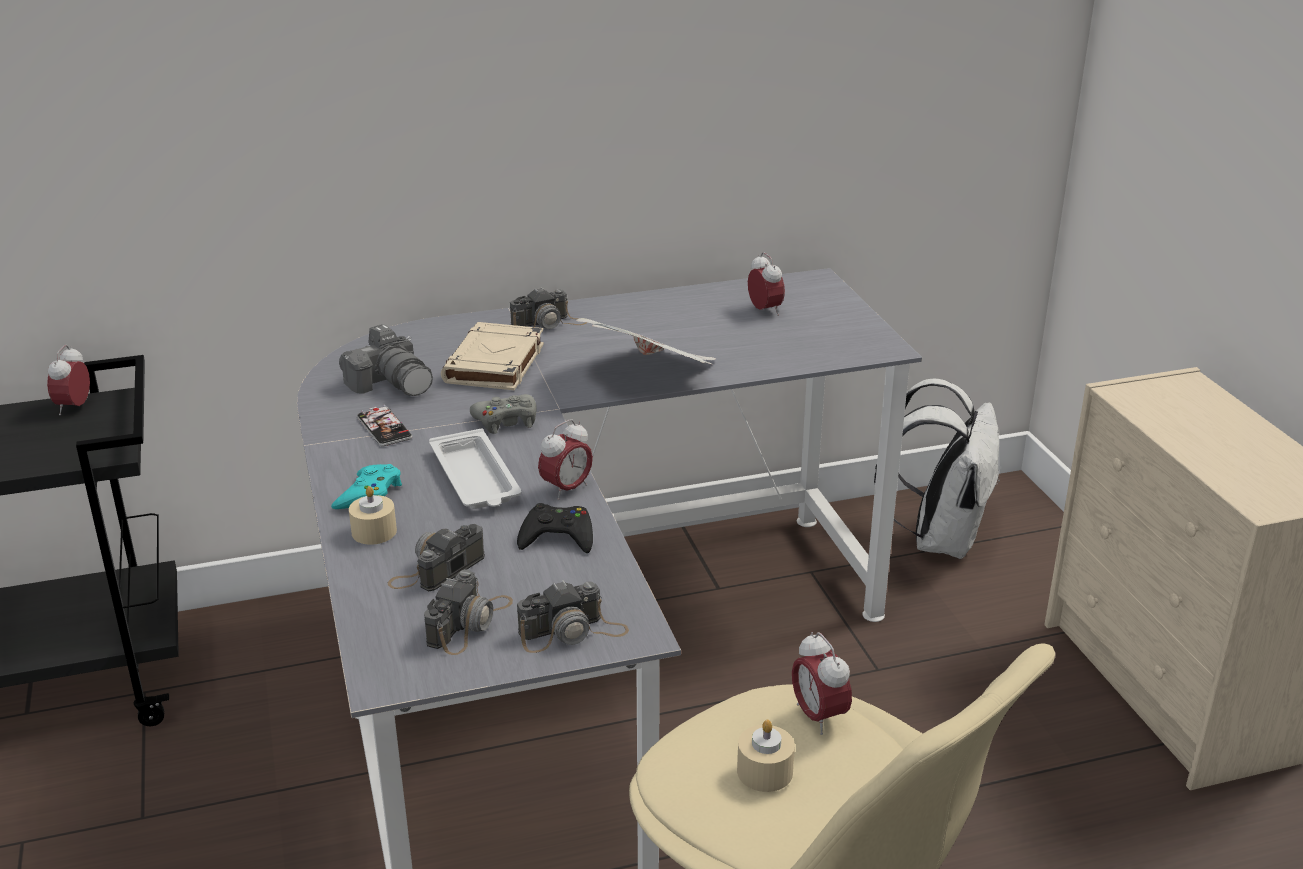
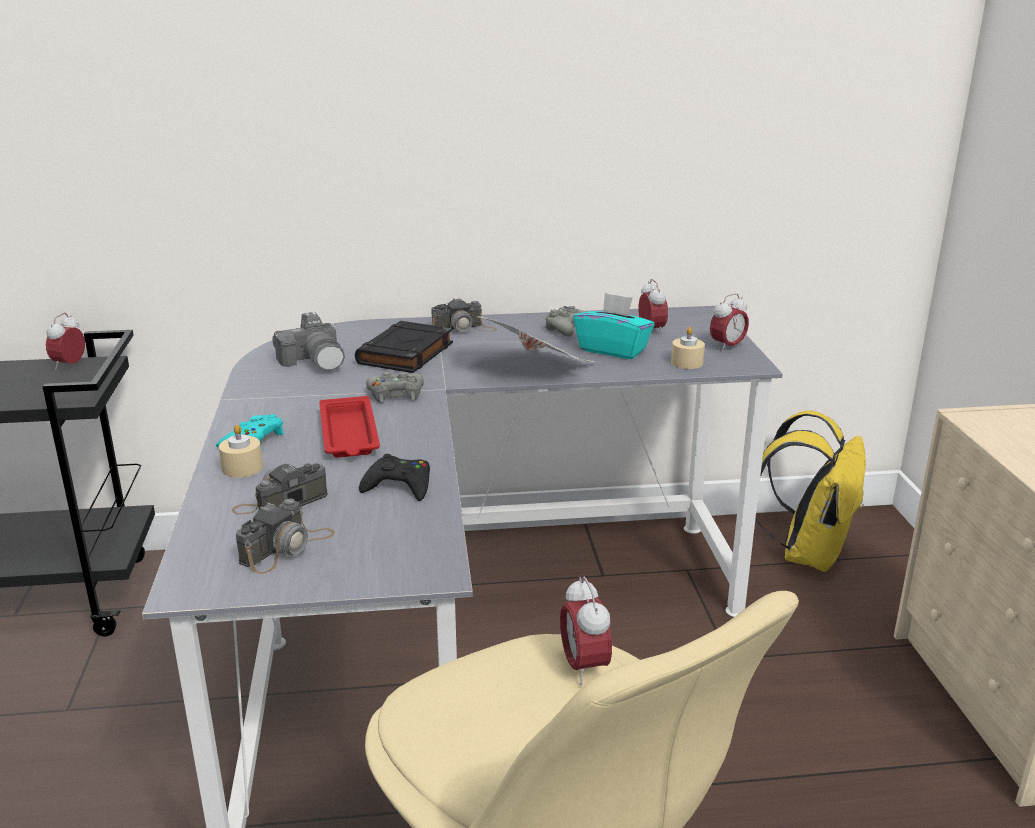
camera: 10 degrees right, 5 degrees down
phone [357,405,412,446] -> none
white tray [429,428,522,509] -> red tray [319,396,380,458]
beige book [441,322,544,390] -> black book [355,321,453,373]
camera [517,580,629,653] -> none
alarm clock [538,419,593,500] -> alarm clock moved to [710,293,749,352]
beige candle [737,720,795,792] -> beige candle moved to [671,327,705,369]
white backpack [874,379,1000,559] -> yellow backpack [755,411,866,572]
none -> grey game controller [545,306,586,337]
none -> turquoise tissue box [573,293,655,359]

